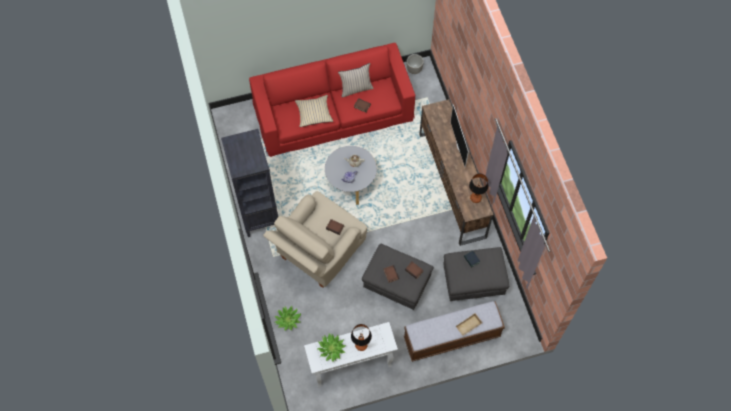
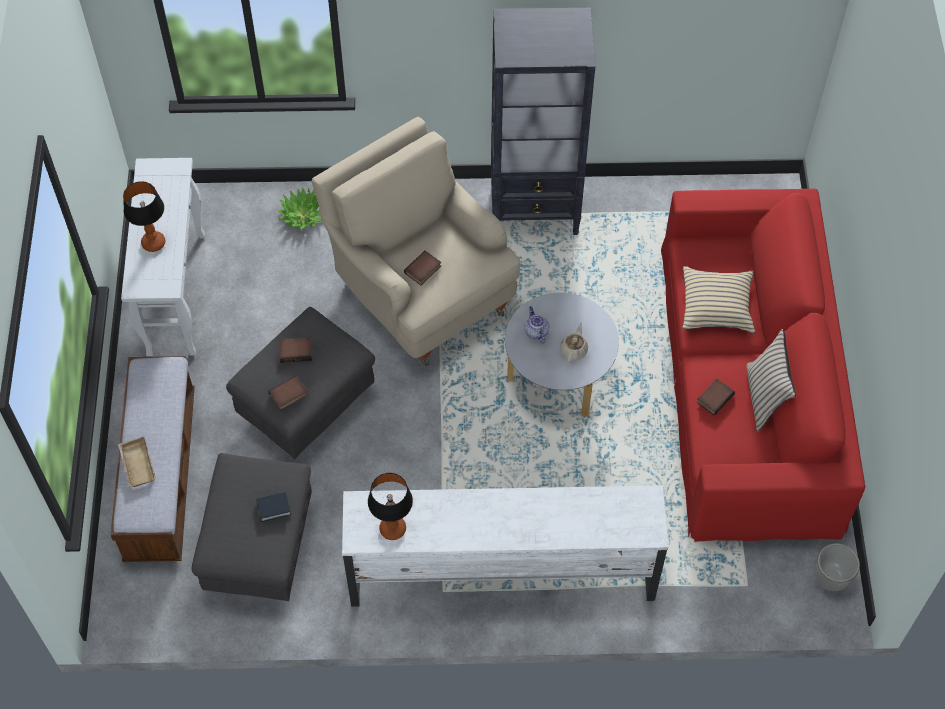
camera: 105 degrees right, 5 degrees down
potted plant [317,333,346,362] -> none
brown tv stand [419,99,493,246] -> white tv stand [342,485,668,607]
television [450,104,469,168] -> none

